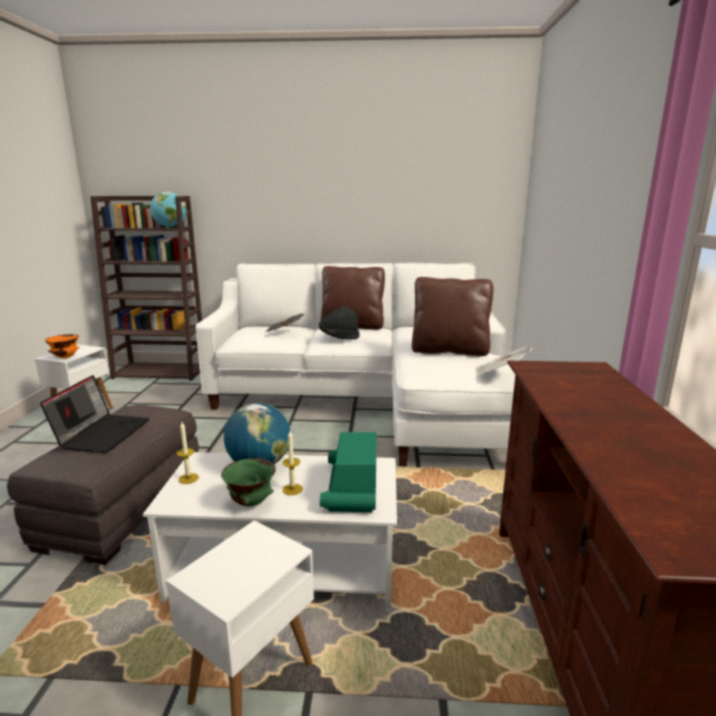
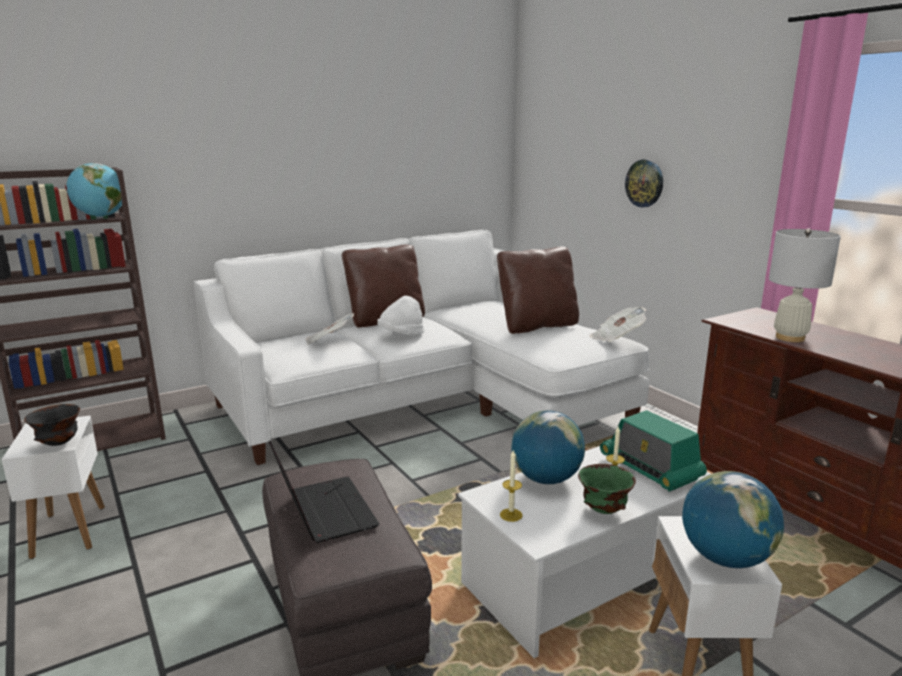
camera: 35 degrees left, 0 degrees up
orange bowl [45,334,80,358] -> black bowl [24,404,80,446]
black hat [319,306,360,340] -> white hat [377,296,425,335]
none -> wall clock [625,159,663,207]
none -> globe [682,471,784,568]
none -> white table lamp [769,228,841,342]

